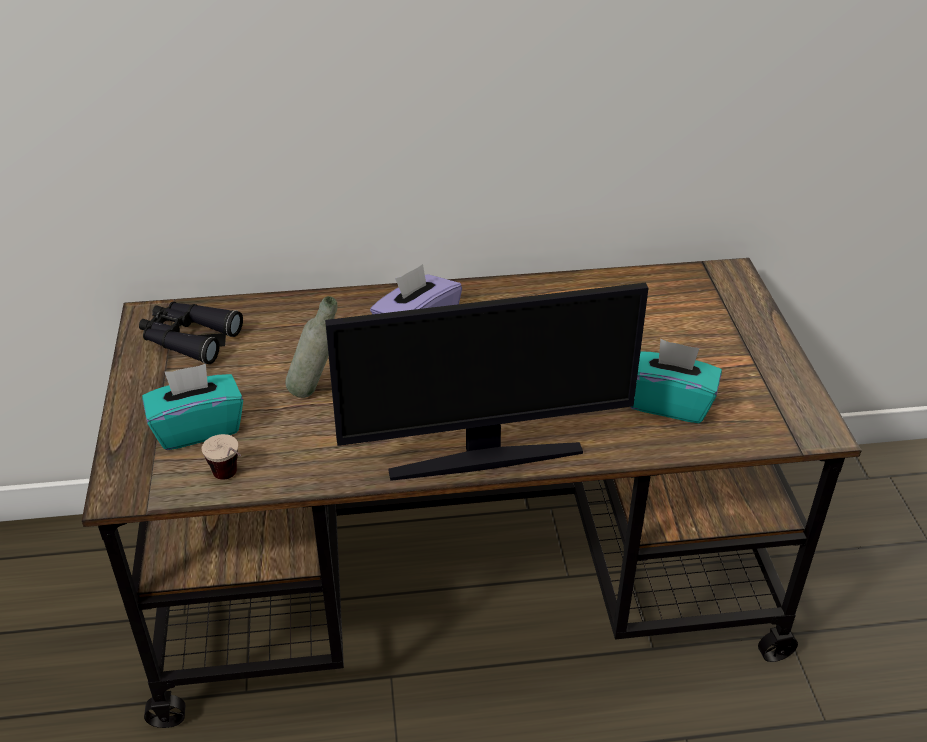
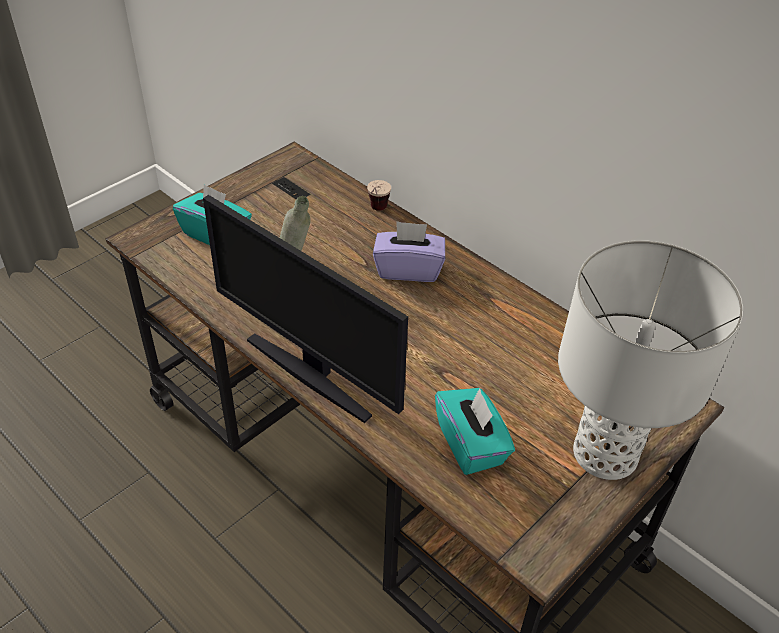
camera: 50 degrees right, 5 degrees up
black binoculars [139,301,243,364] -> none
cup [202,434,241,480] -> cup moved to [367,180,391,211]
none -> white table lamp [558,240,743,480]

